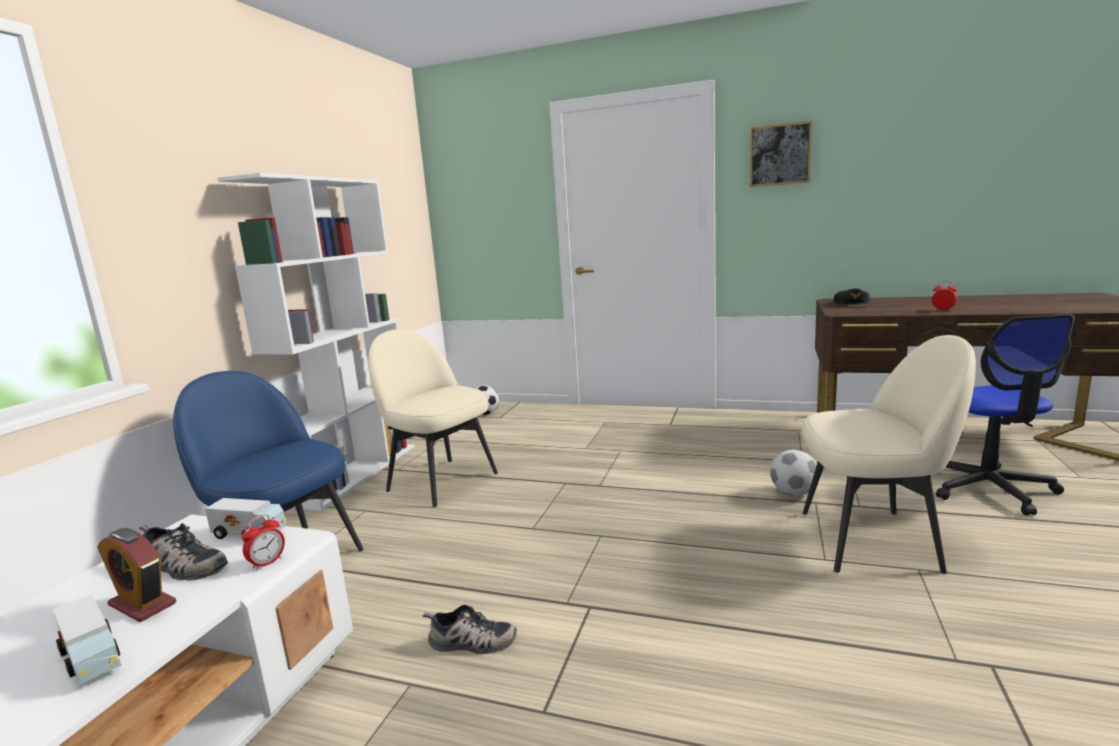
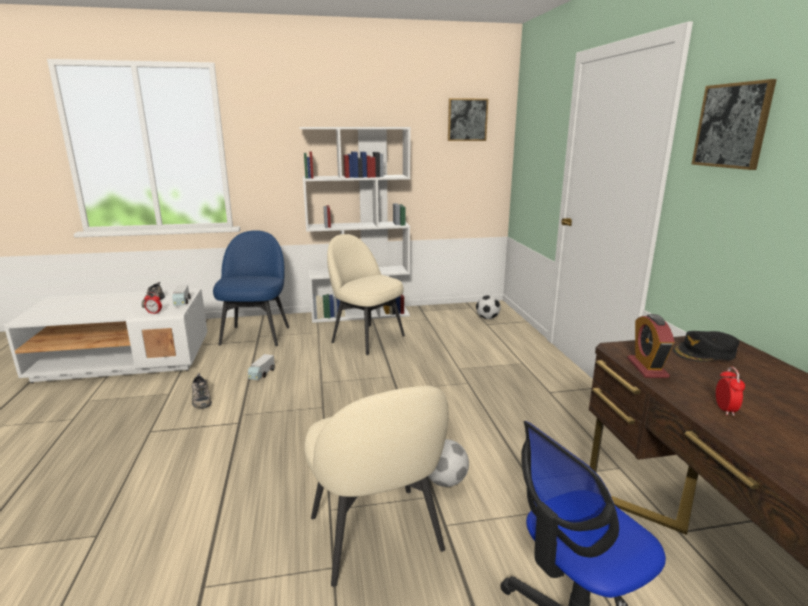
camera: 60 degrees right, 5 degrees up
toy truck [53,594,121,685] -> toy truck moved to [248,354,275,380]
alarm clock [97,528,176,622] -> alarm clock moved to [627,314,675,378]
beige chair [368,329,498,507] -> beige chair turned 60 degrees counterclockwise [327,234,405,355]
none -> picture [448,98,488,141]

